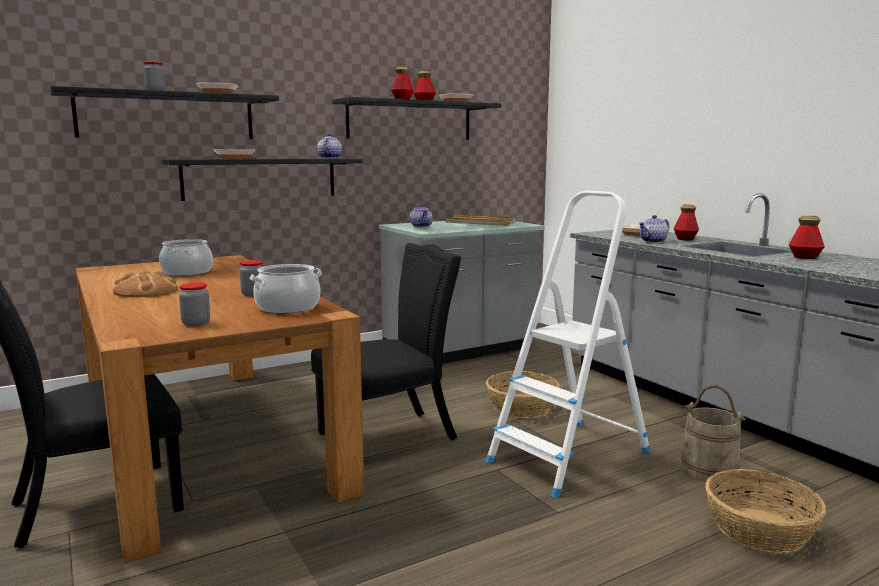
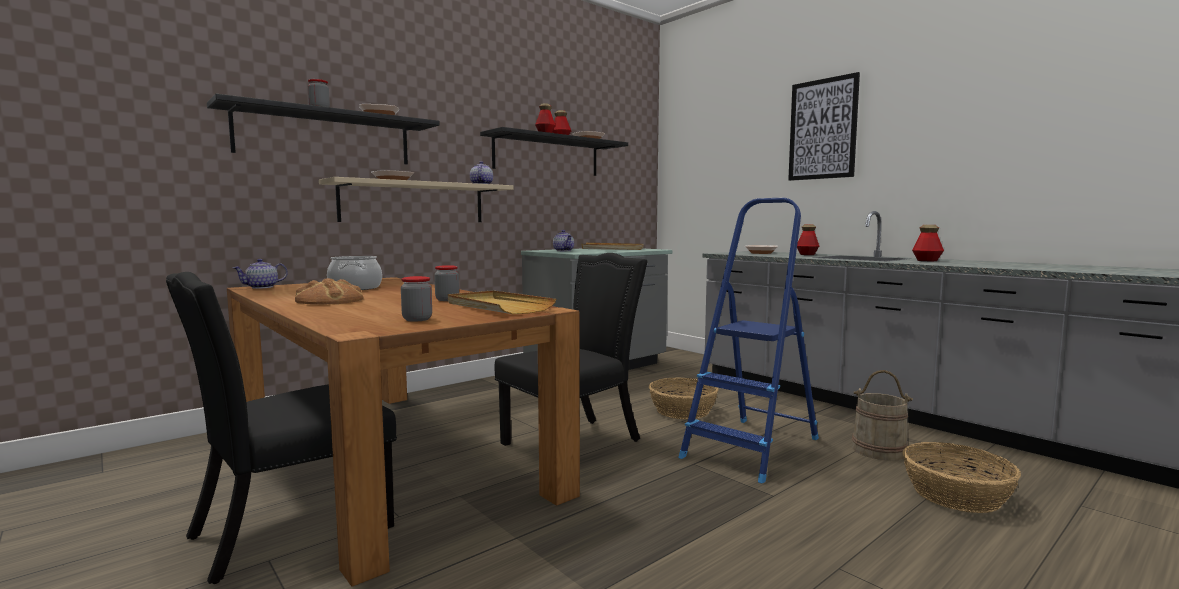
camera: 10 degrees left, 5 degrees down
black shelf [161,158,363,201] -> beige shelf [319,177,513,222]
cooking pot [249,264,322,313] -> beige tray [448,290,556,314]
white step ladder [485,191,650,498] -> blue step ladder [678,198,819,483]
teapot [639,215,670,243] -> teapot moved to [233,259,288,289]
none -> picture [788,72,860,181]

